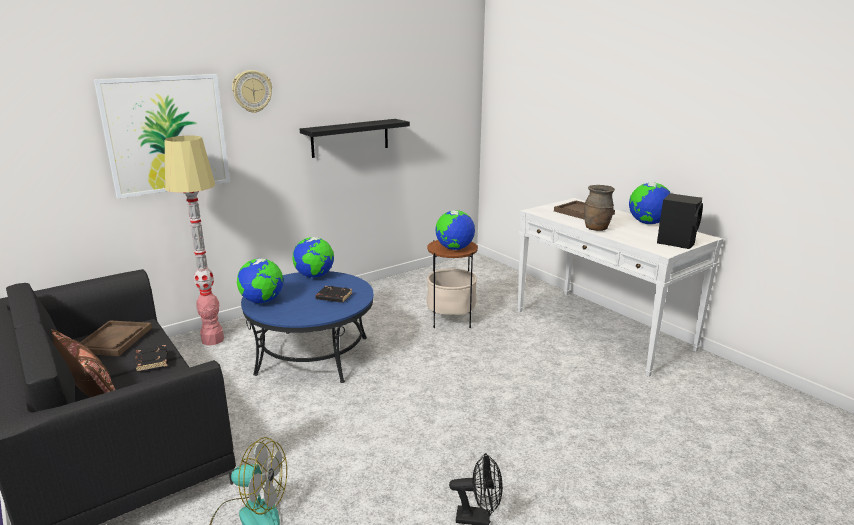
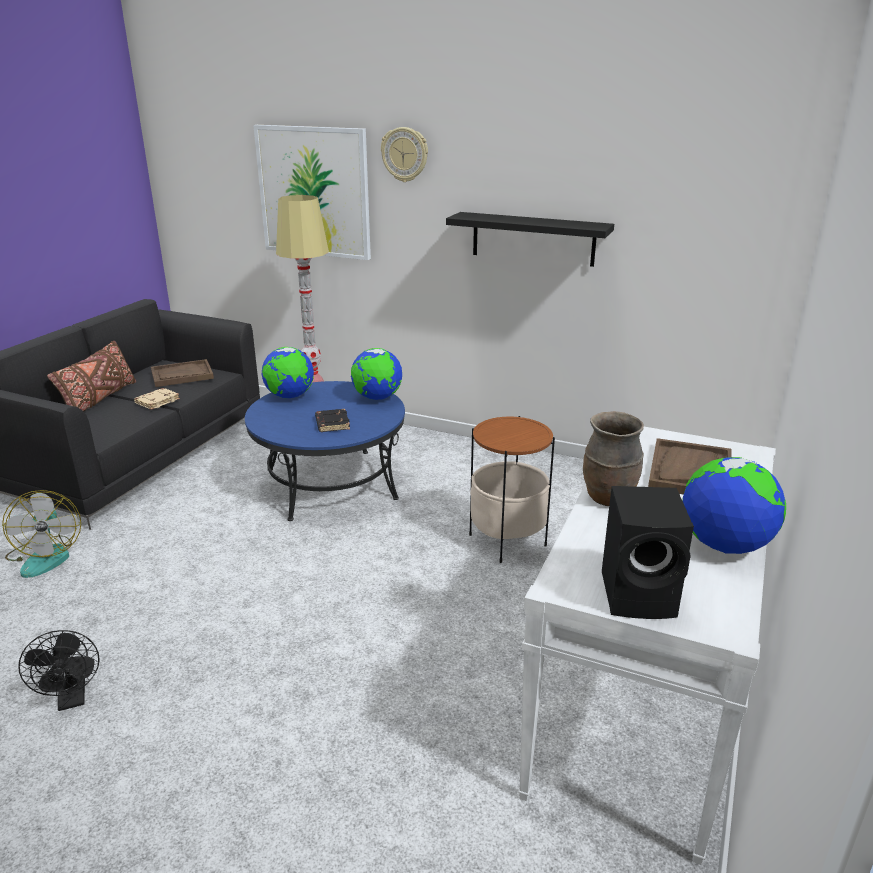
camera: 60 degrees right, 5 degrees up
black book [135,345,168,372] -> beige book [134,388,180,410]
globe [435,210,475,250] -> none

